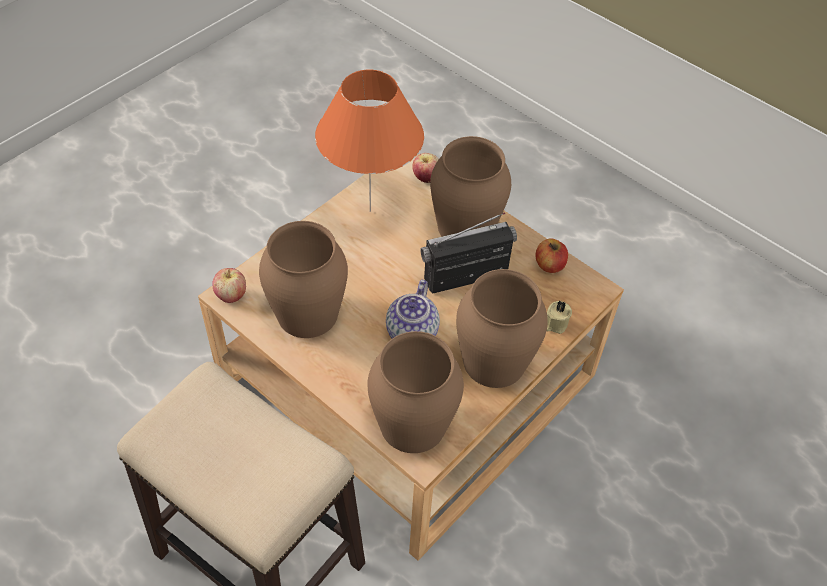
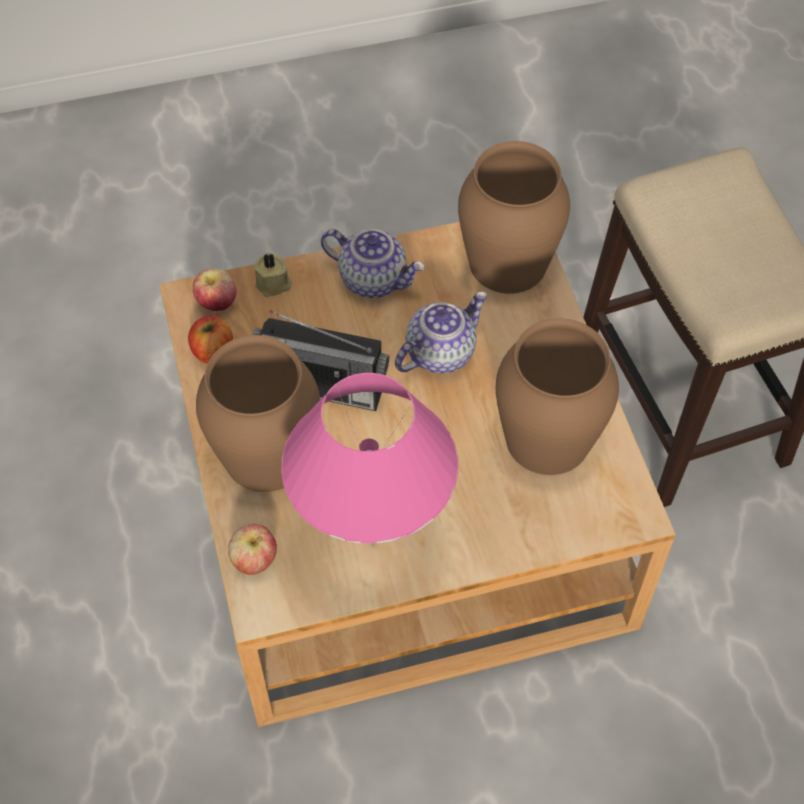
camera: 145 degrees left, 5 degrees up
apple [212,268,246,303] -> apple moved to [193,268,236,311]
orange table lamp [315,70,424,212] -> pink table lamp [281,373,458,547]
brown vase [456,269,548,388] -> teapot [321,229,425,298]

